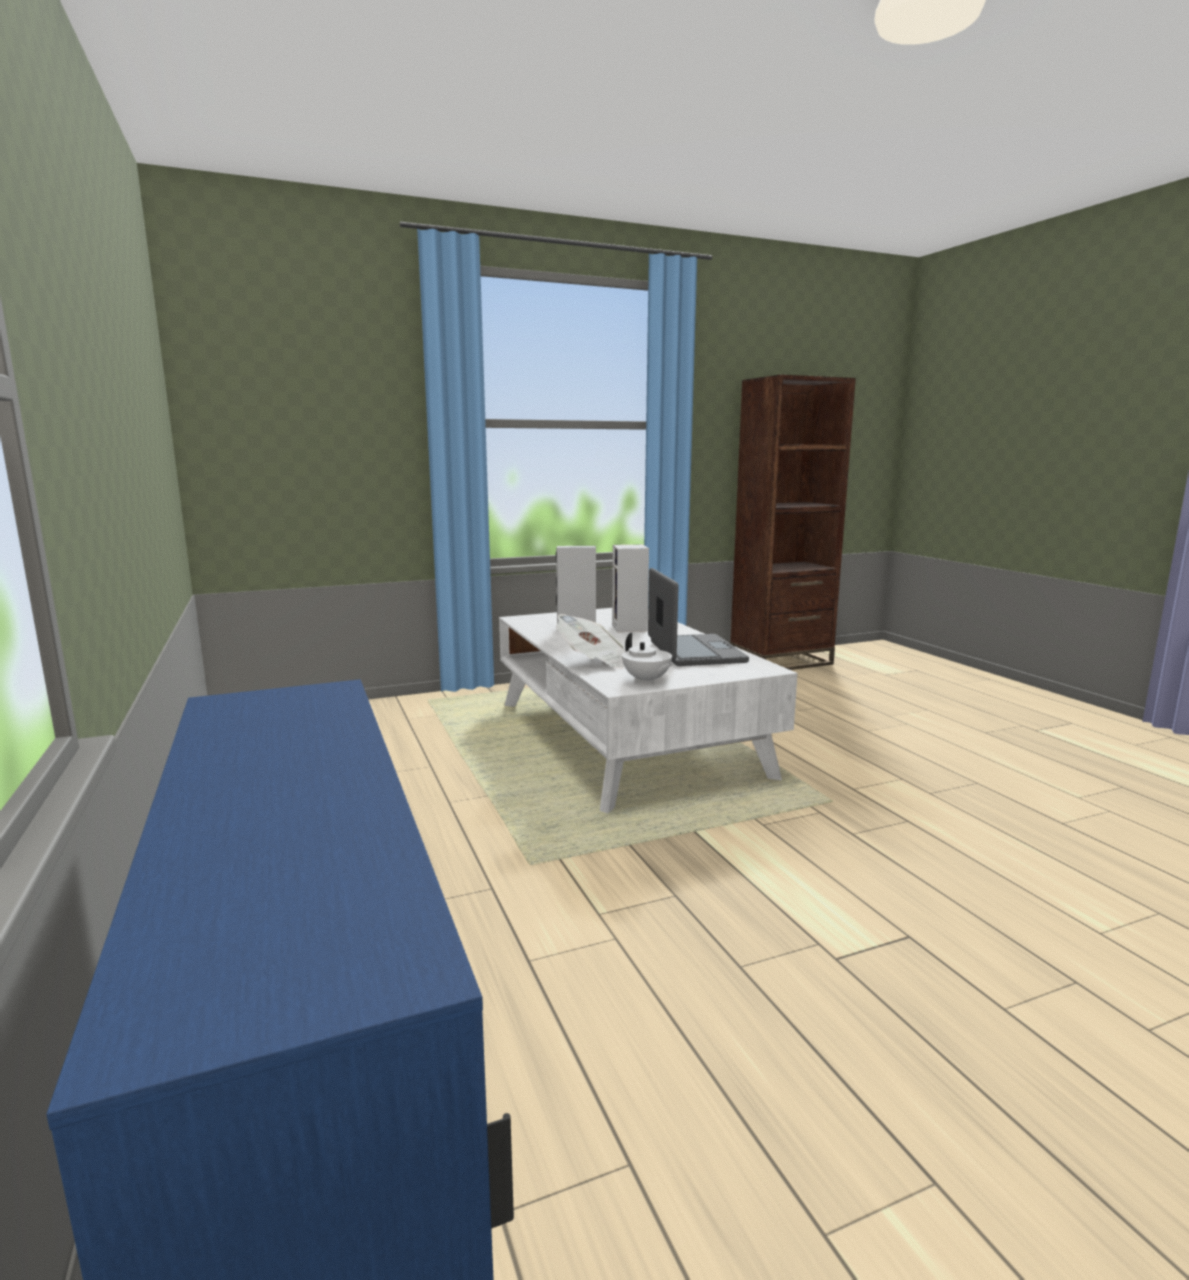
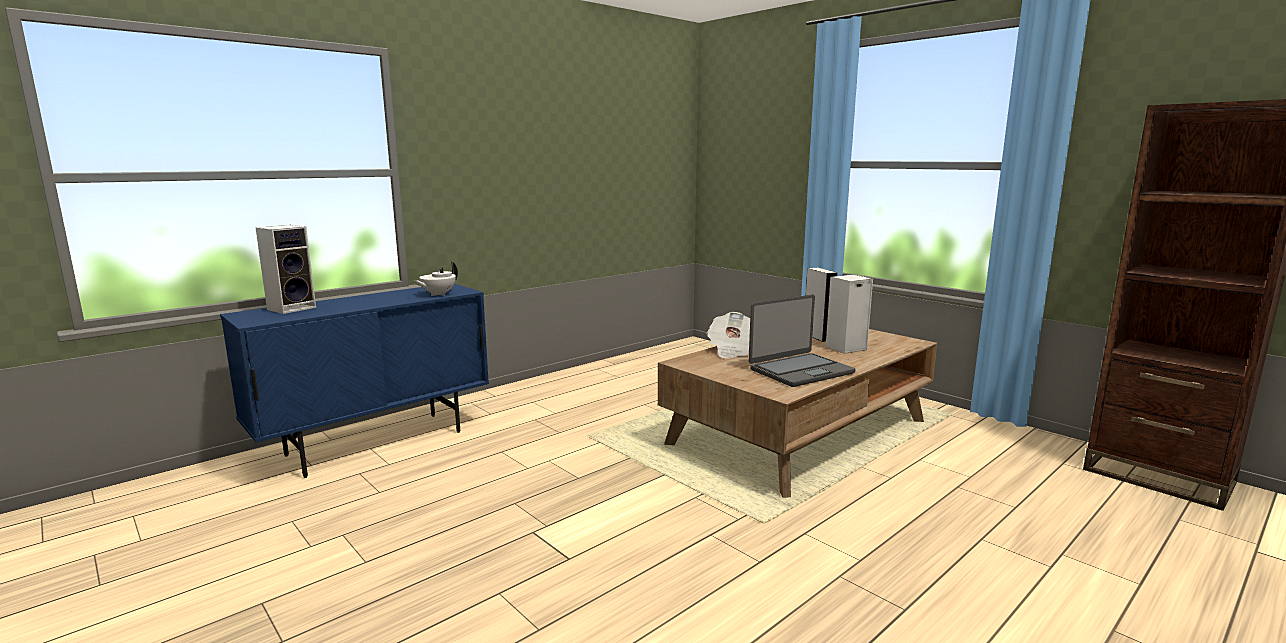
camera: 70 degrees right, 0 degrees up
white coffee table [499,608,798,813] -> brown coffee table [658,329,937,498]
white teapot [622,633,673,684] -> white teapot moved to [414,262,458,296]
none -> speaker [256,225,316,314]

